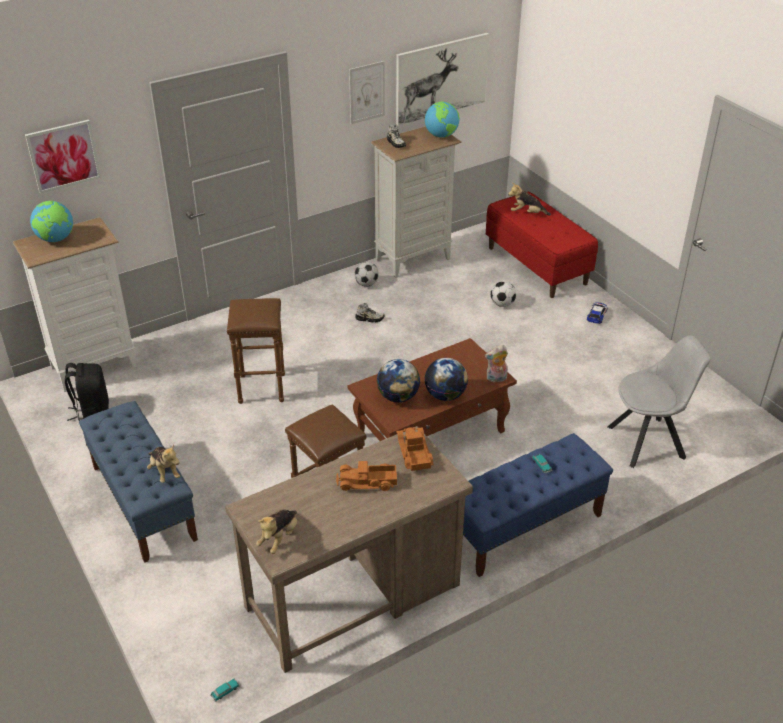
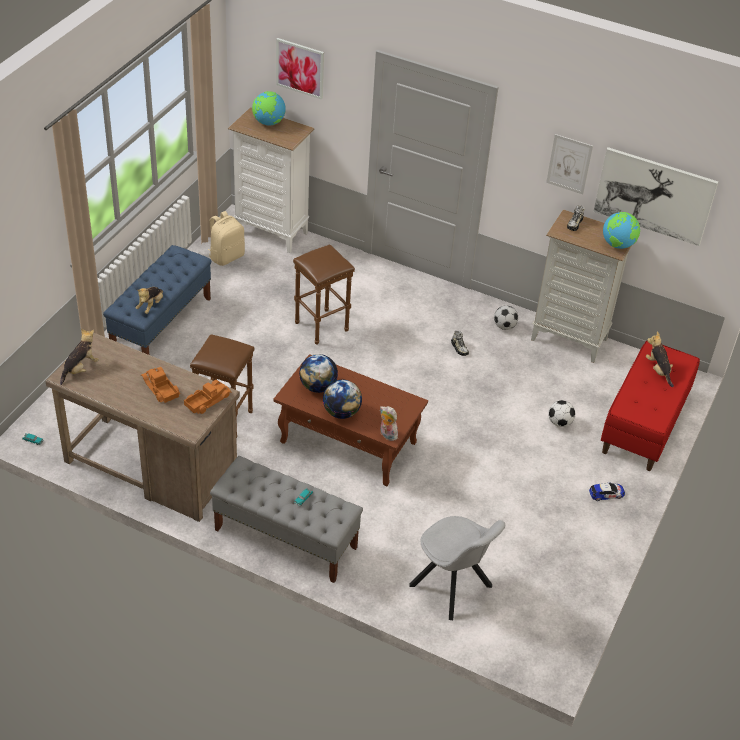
camera: 55 degrees right, 5 degrees up
black backpack [65,363,109,421] -> beige backpack [208,211,245,266]
plush toy [256,510,297,554] -> plush toy turned 135 degrees clockwise [60,329,99,385]
blue bench [463,433,613,577] -> grey bench [210,456,363,583]

